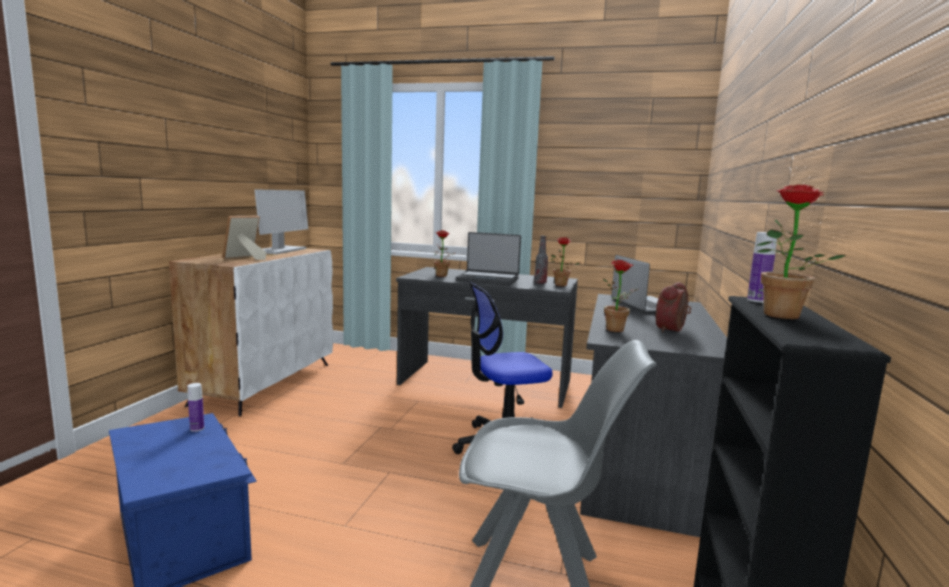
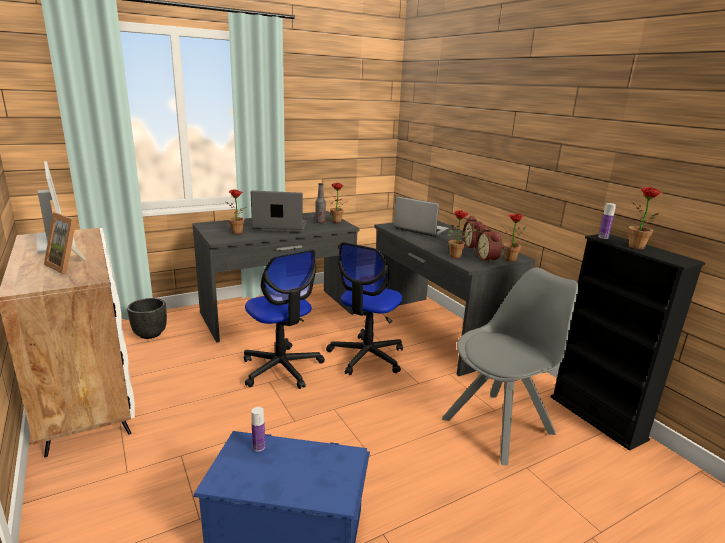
camera: 45 degrees left, 10 degrees up
picture frame [223,216,266,260] -> picture frame turned 45 degrees counterclockwise [44,212,86,274]
laptop [456,232,521,285] -> laptop turned 150 degrees counterclockwise [251,191,307,233]
none -> black planter [127,298,167,339]
none -> office chair [244,249,325,389]
none -> alarm clock [476,225,502,263]
none -> potted plant [501,214,527,261]

